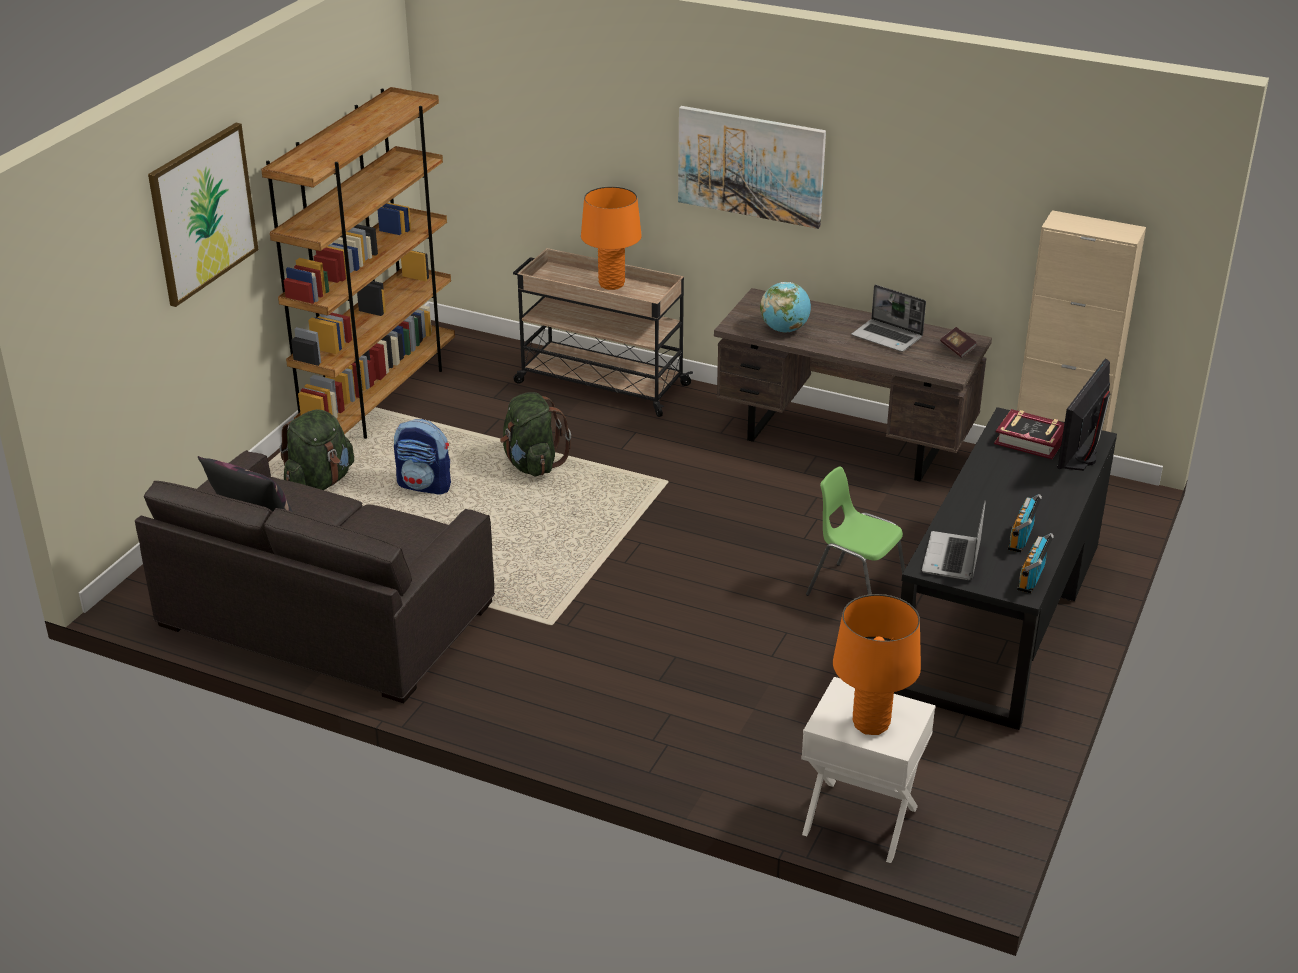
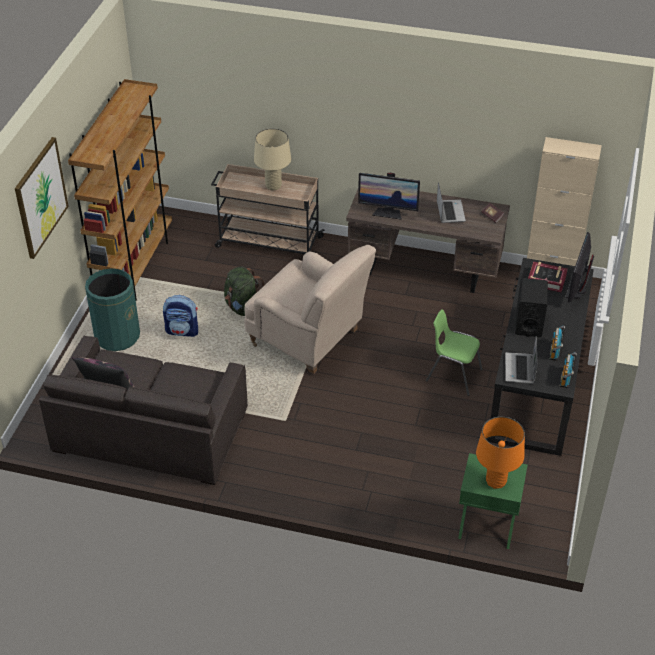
camera: 10 degrees left, 10 degrees up
green backpack [280,409,354,490] -> green trash can [85,268,140,351]
orange table lamp [581,186,642,290] -> beige table lamp [254,128,291,191]
picture [678,106,826,229] -> none
globe [760,282,811,333] -> monitor [358,173,420,220]
white nightstand [801,677,935,863] -> green nightstand [458,453,528,549]
laptop [851,285,926,352] -> laptop turned 120 degrees counterclockwise [437,182,466,223]
none -> beige armchair [244,245,376,374]
none -> black speaker [515,278,548,337]

